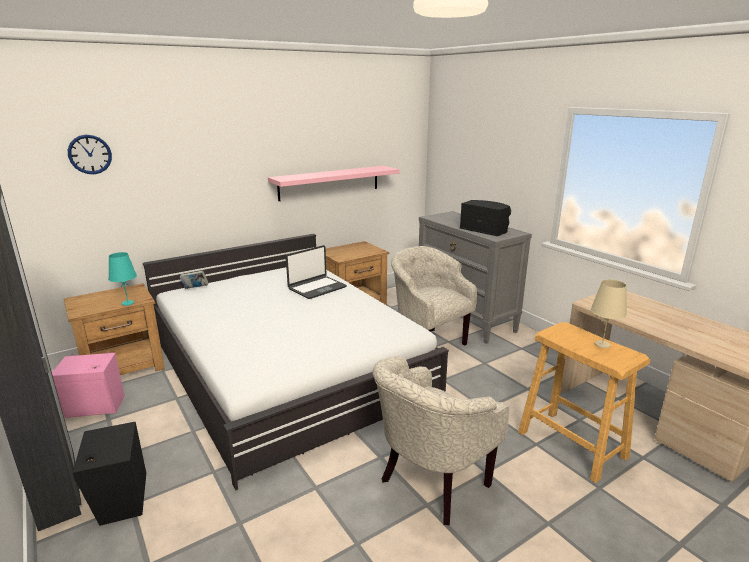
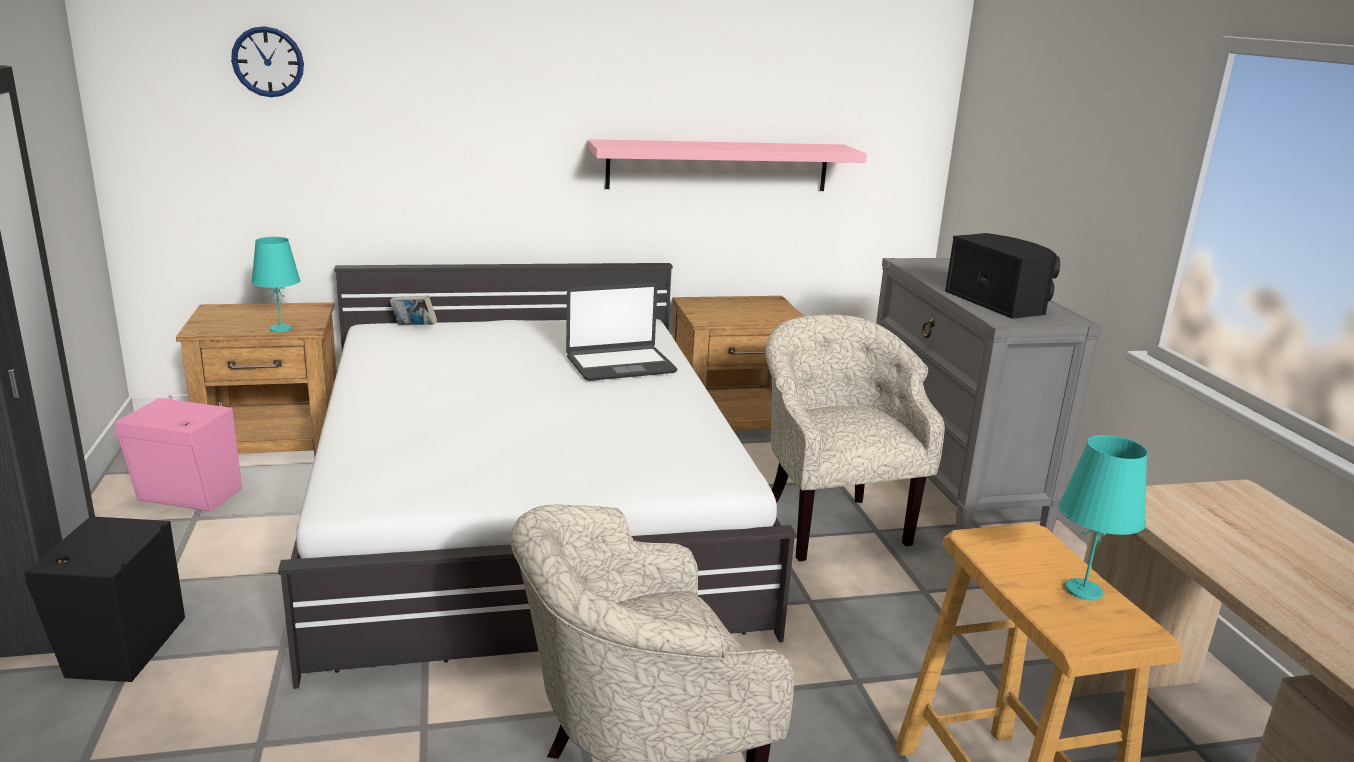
camera: 20 degrees right, 0 degrees up
beige table lamp [590,279,627,348] -> turquoise table lamp [1058,435,1148,601]

